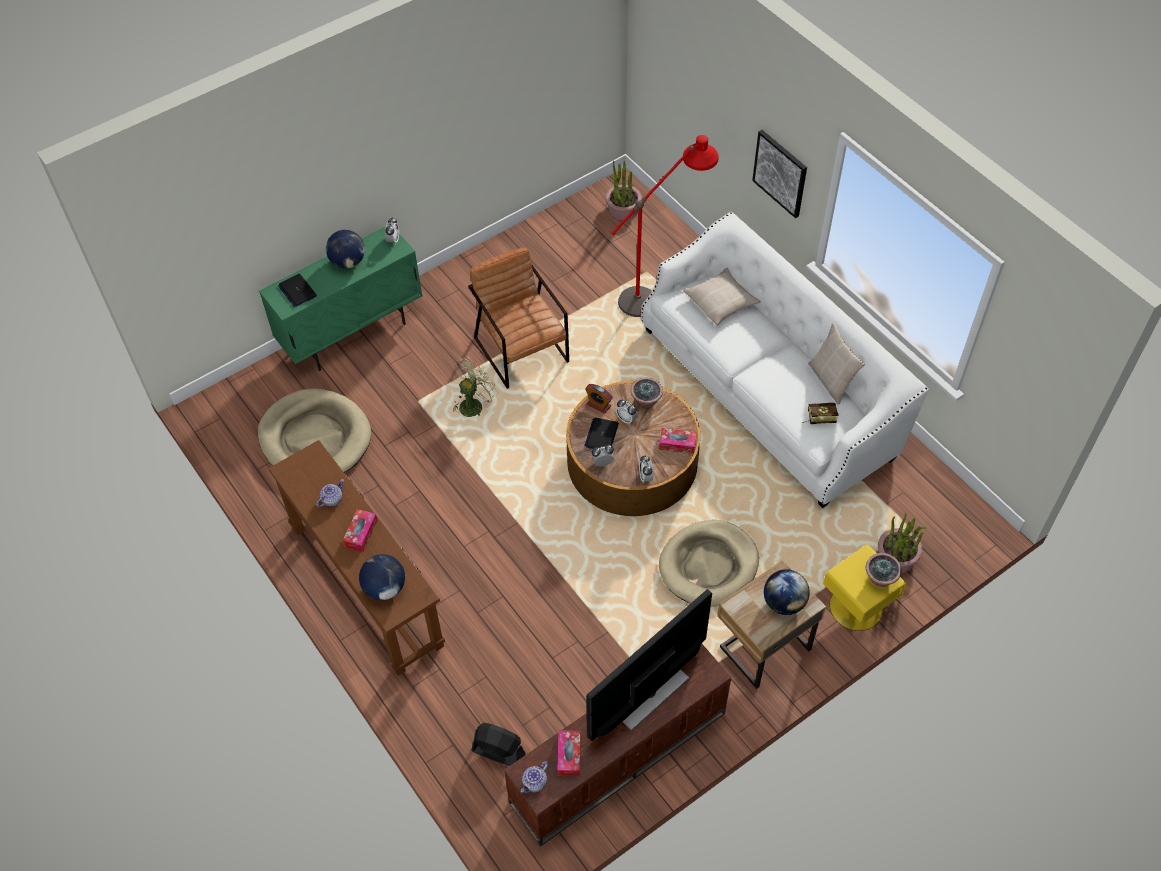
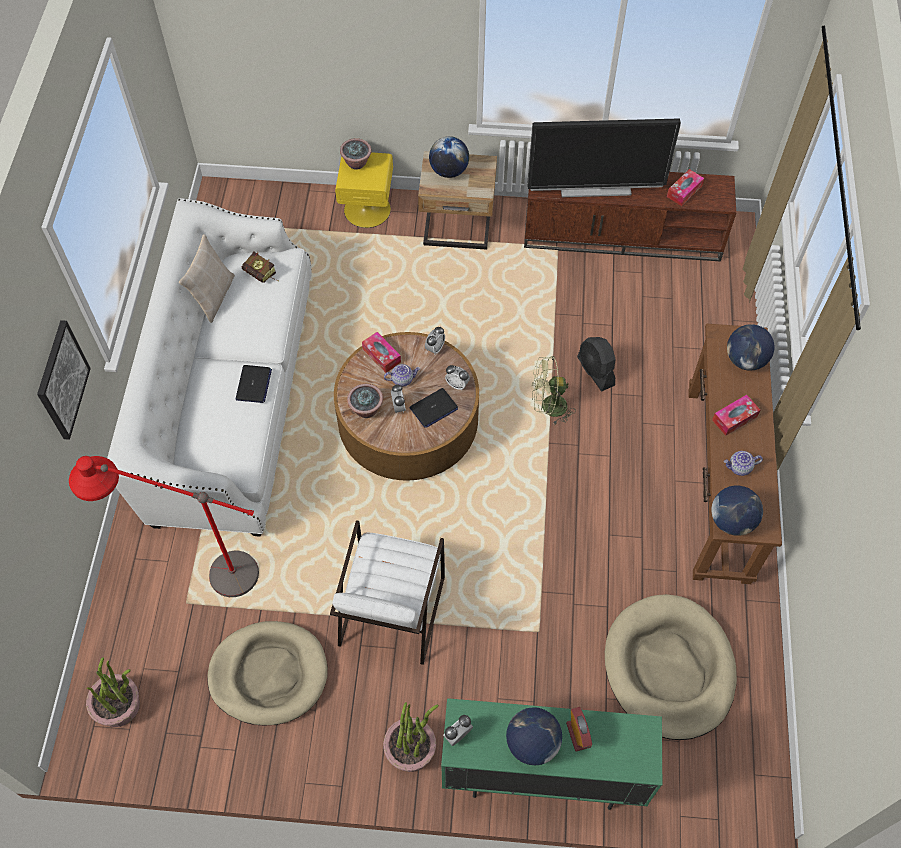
camera: 140 degrees left, 5 degrees up
laptop [278,274,317,307] -> laptop moved to [236,365,272,403]
green fan [453,357,498,417] -> green fan moved to [532,356,576,425]
brown armchair [468,248,569,389] -> white armchair [330,520,445,665]
black fan [471,723,526,766] -> black fan moved to [577,337,616,391]
teapot [521,761,548,793] -> teapot moved to [384,364,420,387]
alarm clock [585,384,613,414] -> alarm clock moved to [566,707,592,751]
beige dog bed [659,520,759,607] -> beige dog bed moved to [207,621,328,725]
beige pillow [683,268,761,326] -> none
potted plant [878,512,927,573] -> potted plant moved to [383,702,438,772]
none -> globe [711,486,763,536]

